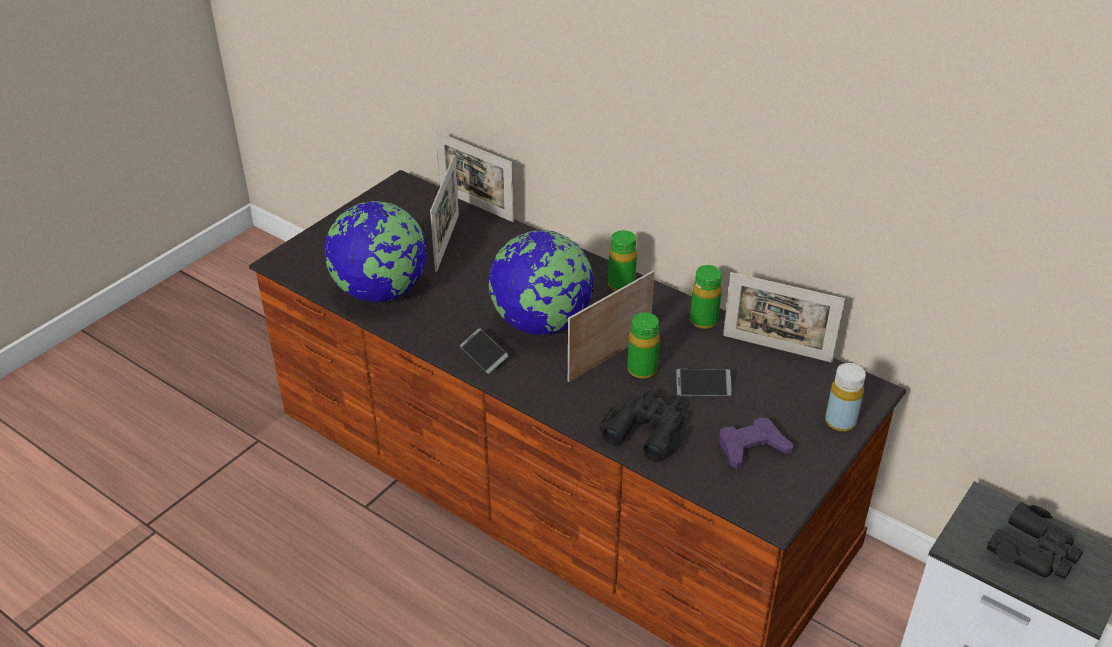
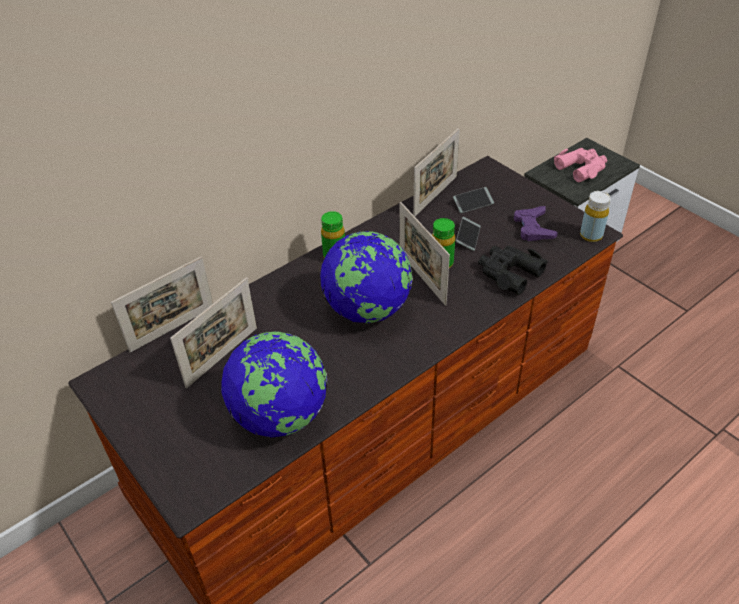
camera: 75 degrees left, 5 degrees up
picture frame [430,155,459,272] -> picture frame turned 105 degrees clockwise [170,278,257,388]
phone [460,328,508,374] -> phone moved to [453,187,494,213]
green bottle [690,265,722,329] -> none
yellow bottle [825,363,866,432] -> yellow bottle moved to [580,191,611,242]
black binoculars [987,501,1083,579] -> pink binoculars [554,148,607,182]

